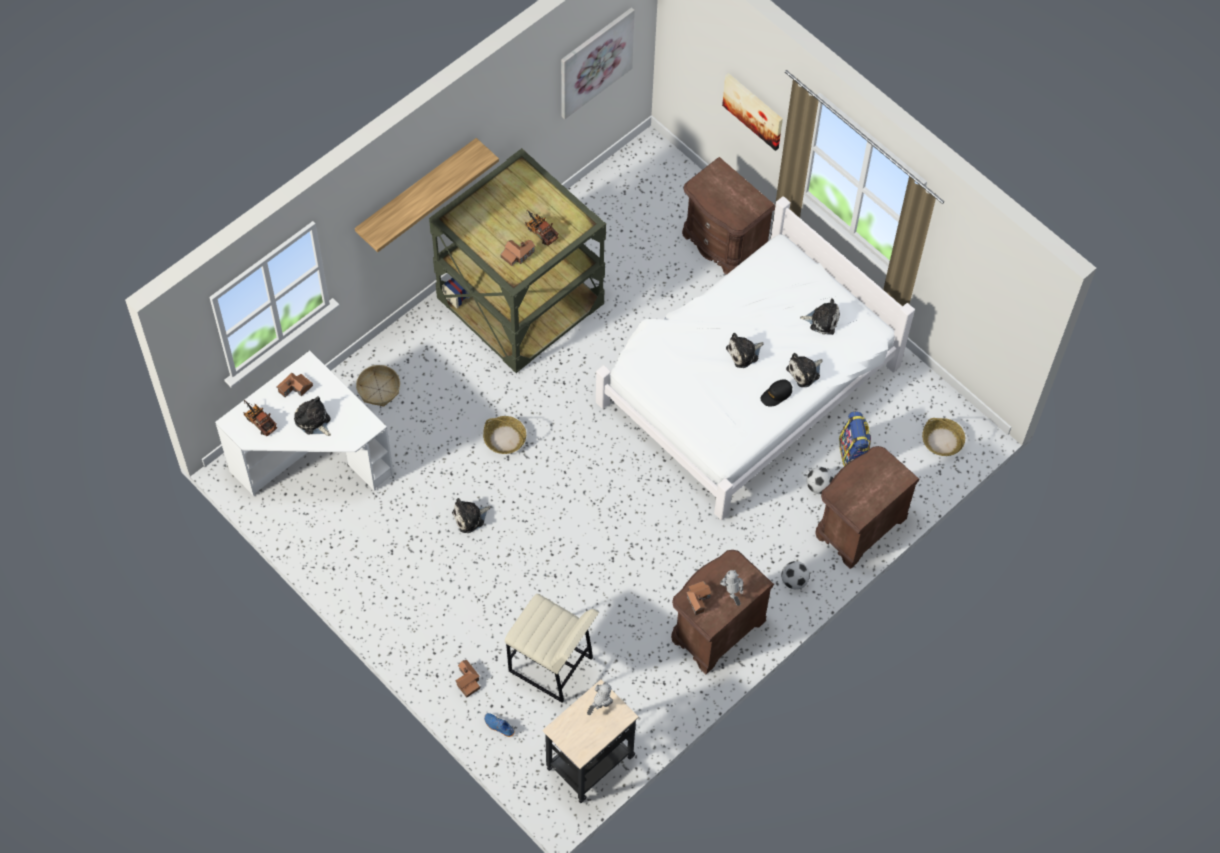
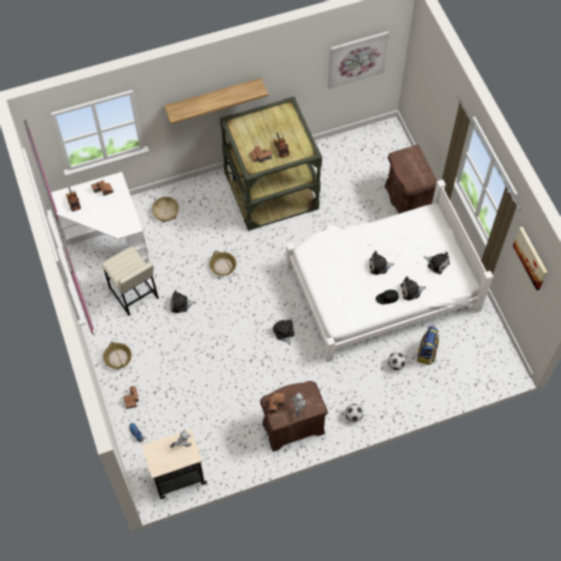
camera: 25 degrees right, 0 degrees up
plush toy [294,396,331,436] -> plush toy moved to [273,320,294,345]
beige chair [505,594,599,703] -> beige chair moved to [102,246,159,316]
picture [722,73,783,151] -> picture moved to [513,226,547,290]
brown nightstand [815,446,920,569] -> none
basket [922,418,965,456] -> basket moved to [103,341,132,369]

